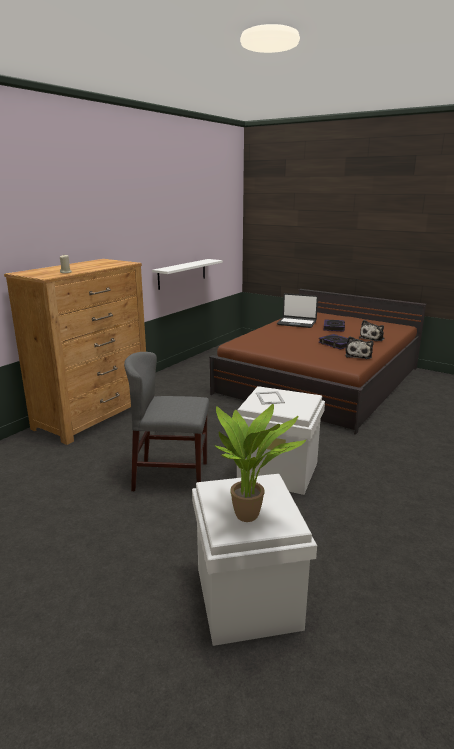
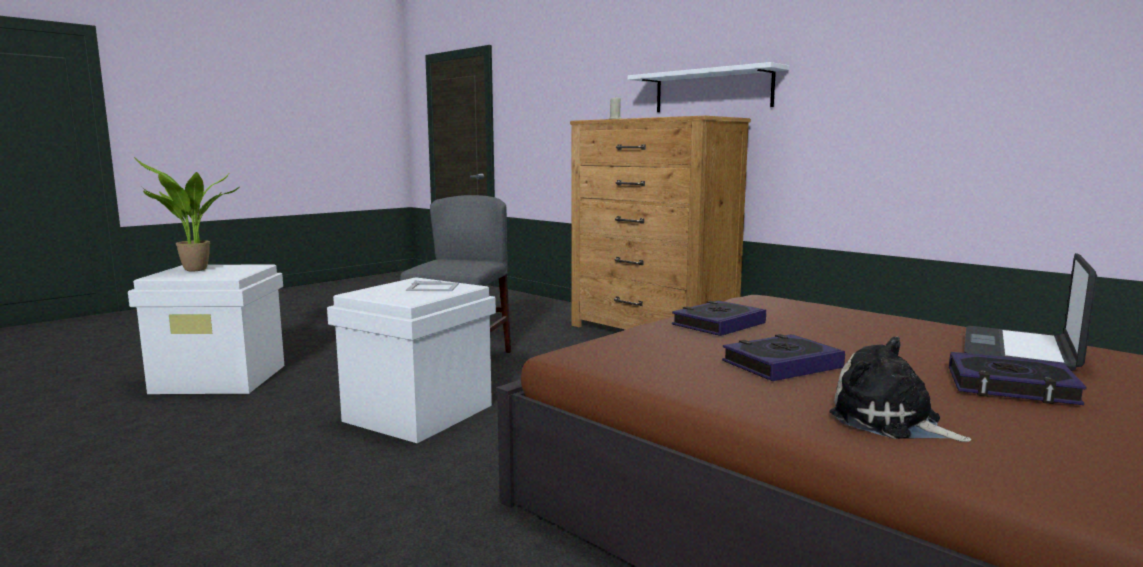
camera: 100 degrees right, 10 degrees down
white shelf [152,259,223,290] -> white shelf moved to [628,62,789,112]
plush toy [345,336,373,359] -> none
none -> book [672,300,766,336]

